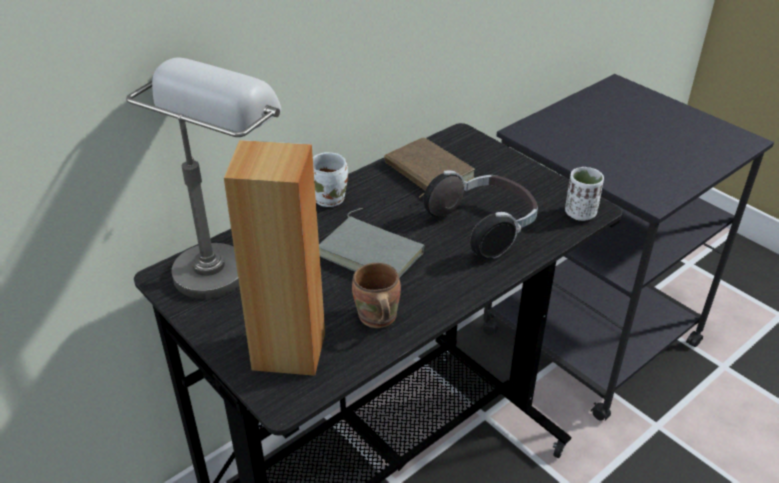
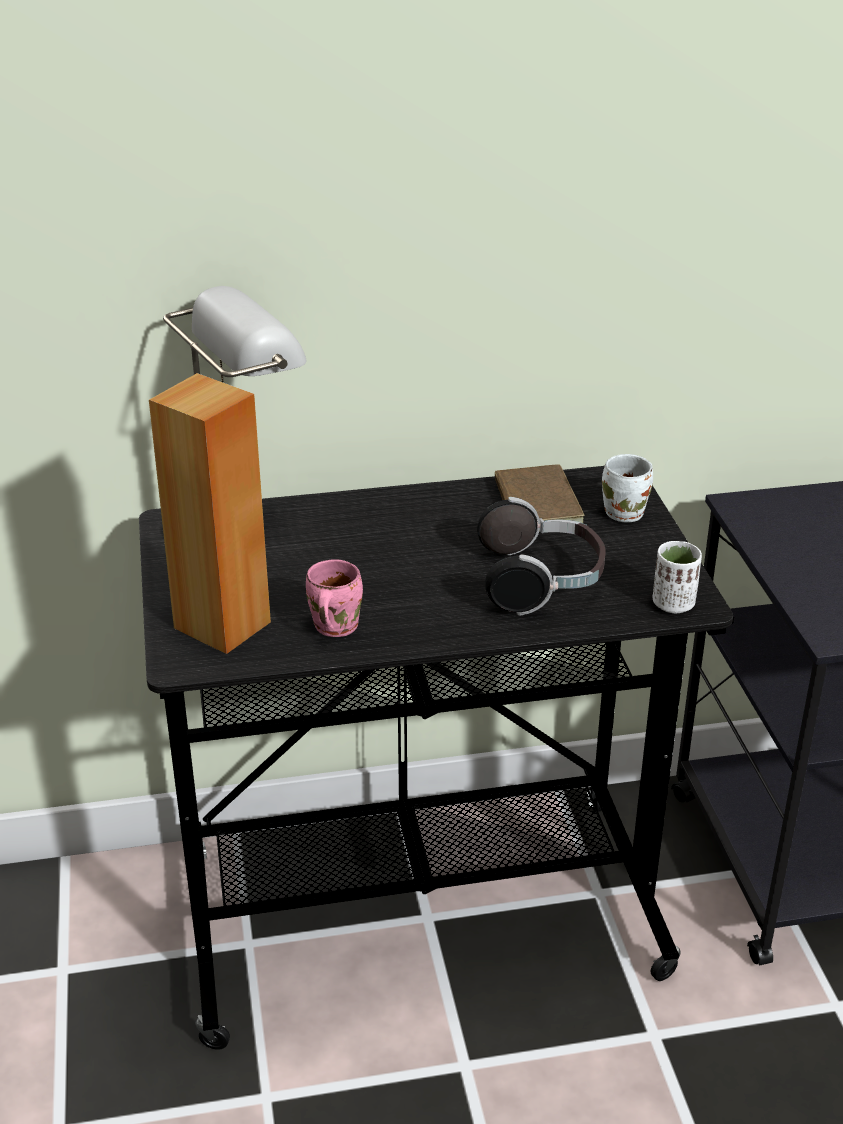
camera: 30 degrees right, 5 degrees down
white mug [313,152,348,207] -> white mug moved to [602,454,653,523]
grey book [319,208,425,278] -> none
brown mug [352,263,401,328] -> pink mug [306,559,363,637]

